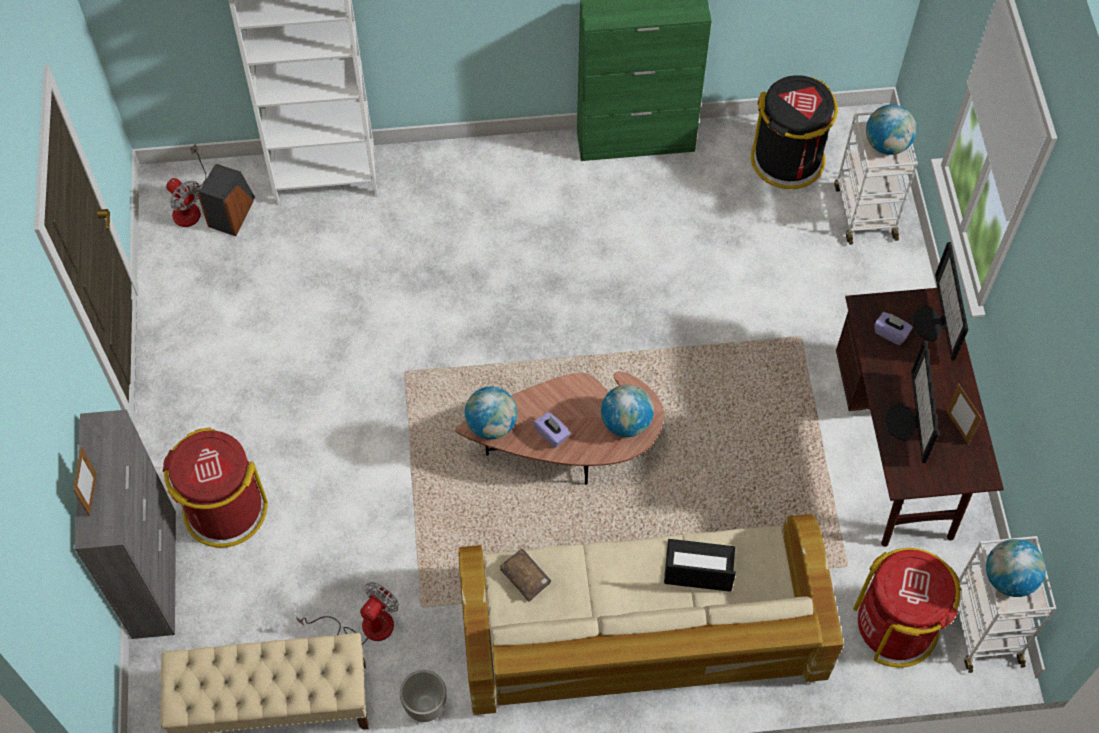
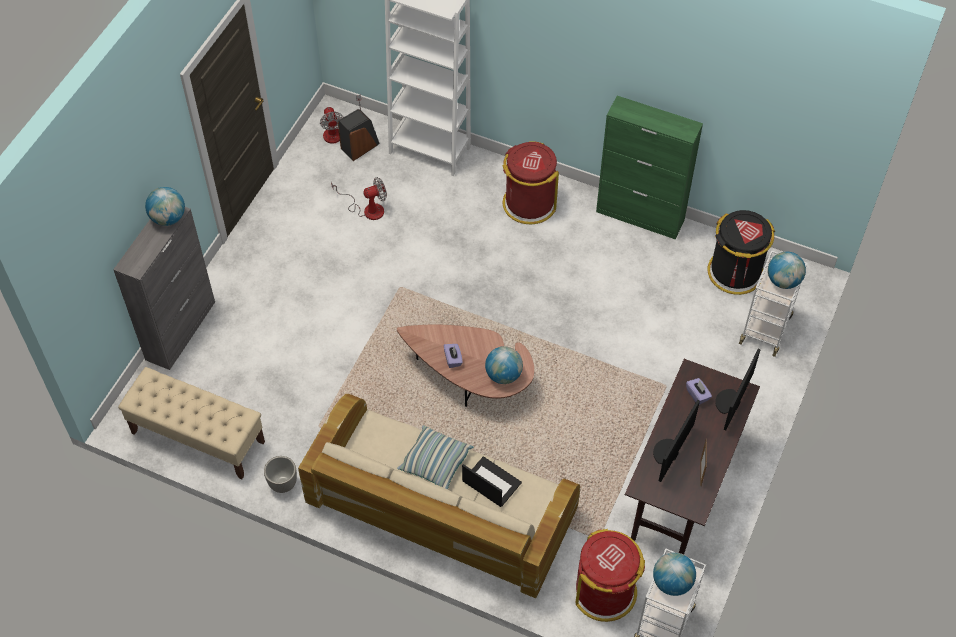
camera: 30 degrees right, 5 degrees down
picture frame [73,446,97,516] -> none
red trash can [163,427,268,548] -> red trash can moved to [503,141,559,224]
fan [296,582,399,644] -> fan moved to [331,177,387,220]
globe [465,387,517,439] -> globe moved to [145,187,185,226]
brown book [500,549,551,602] -> none
none -> pillow [397,426,473,489]

